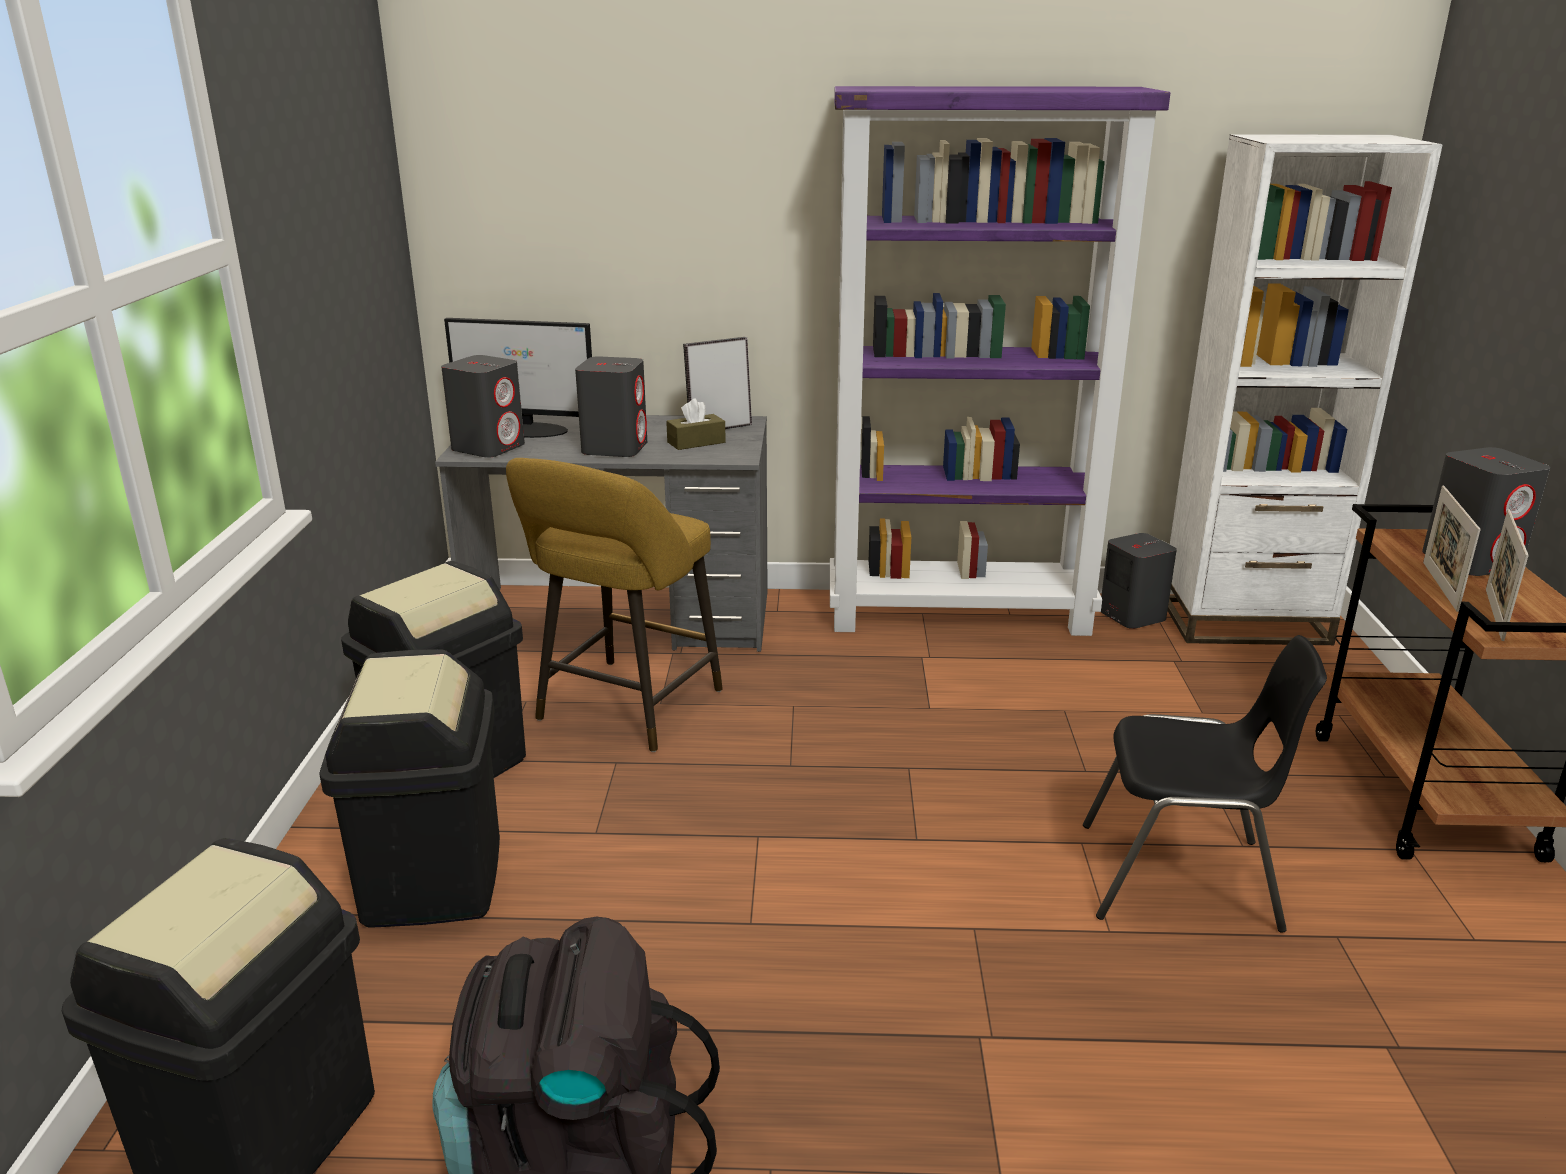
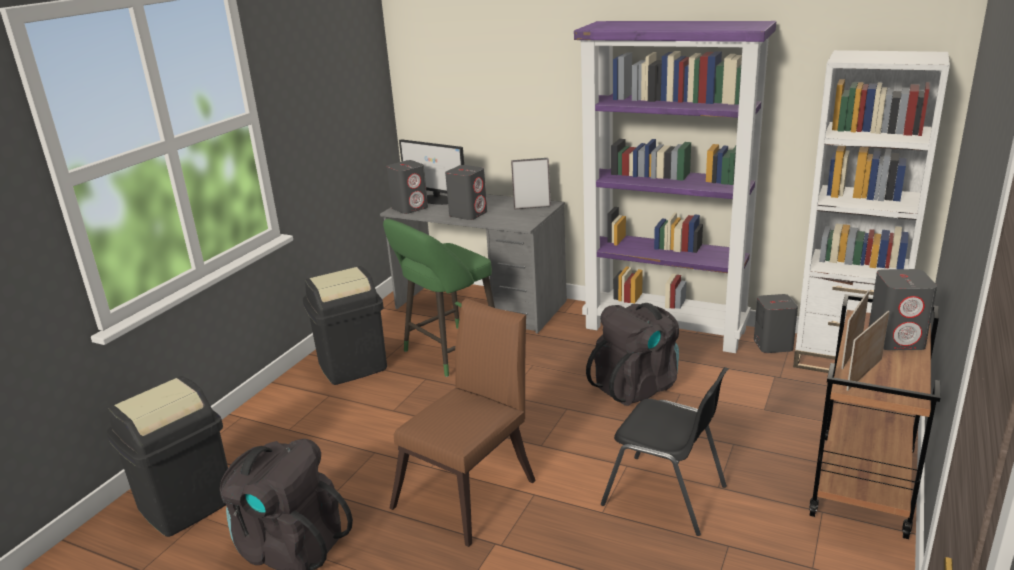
camera: 25 degrees right, 0 degrees up
black trash can [320,649,500,927] -> none
yellow stool [506,458,723,752] -> green stool [383,219,495,377]
brown tissue box [666,398,726,450] -> none
none -> brown chair [389,298,536,547]
none -> black backpack [586,303,679,406]

